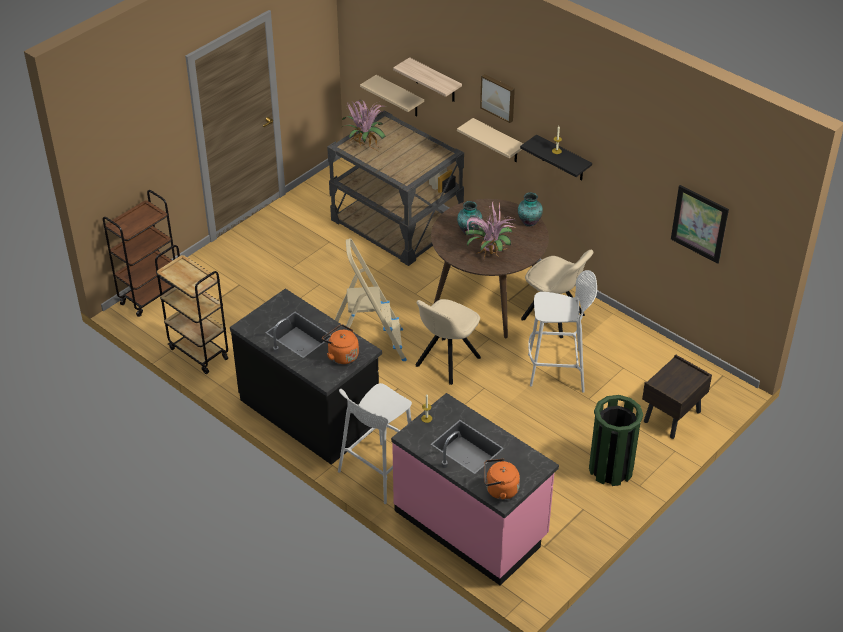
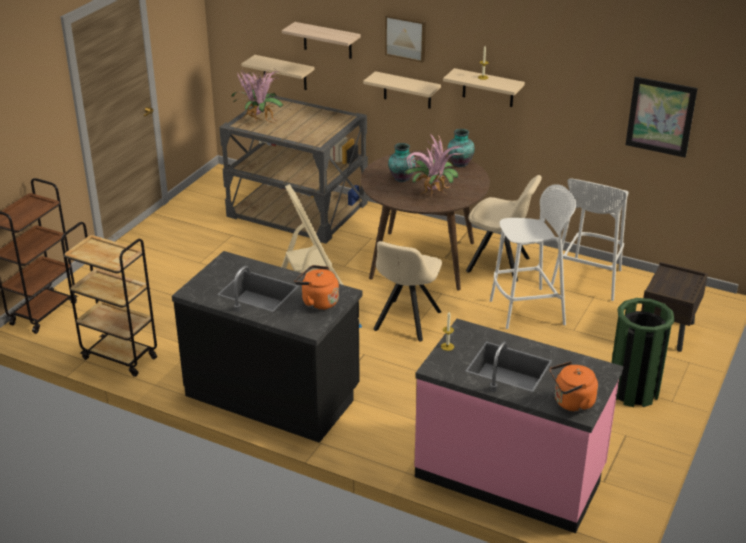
camera: 15 degrees left, 10 degrees down
white stool [338,383,412,504] -> white stool moved to [551,178,629,301]
black shelf [520,135,592,181] -> beige shelf [443,68,525,107]

